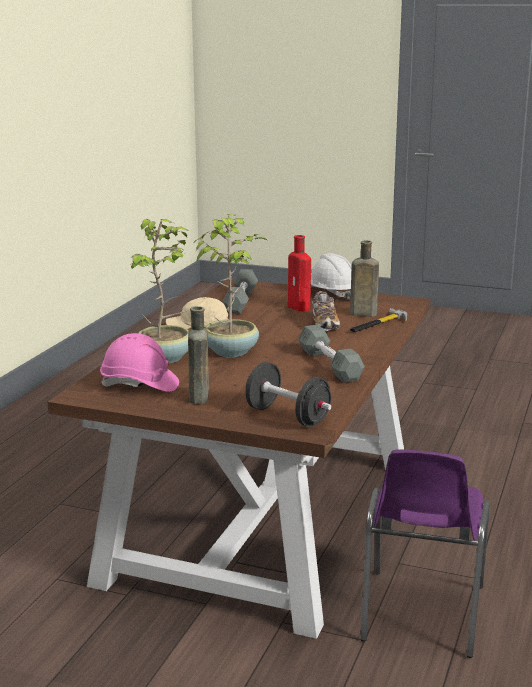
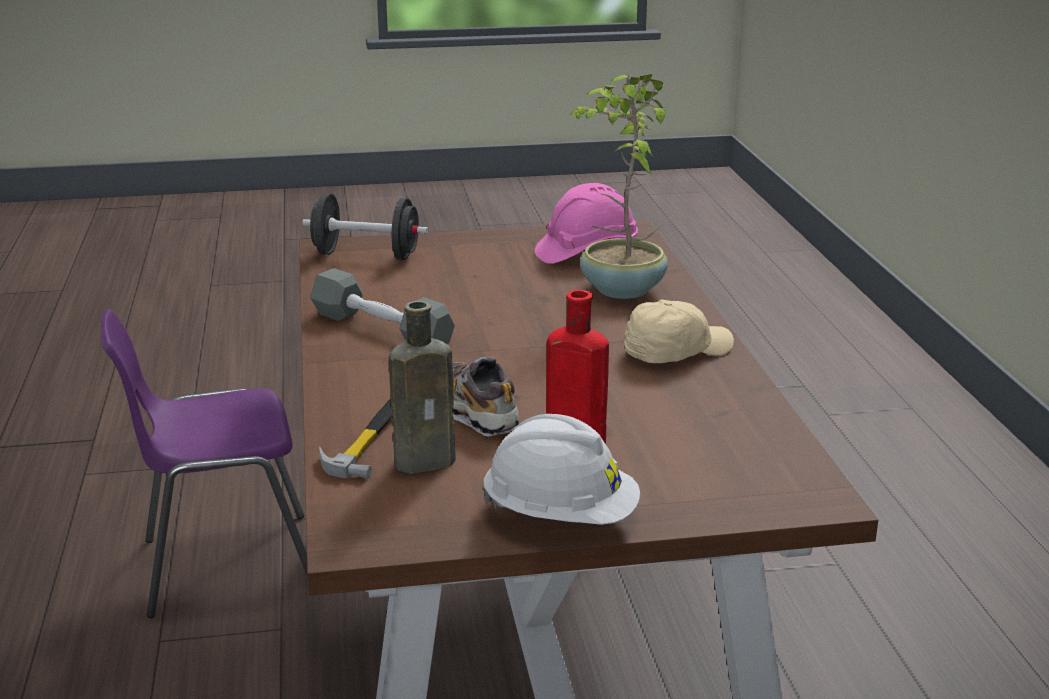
camera: 150 degrees right, 5 degrees up
brown bottle [188,306,209,404] -> none
potted plant [193,214,267,357] -> none
grey dumbbell [222,269,258,314] -> none
purple chair [360,450,490,658] -> purple chair turned 90 degrees counterclockwise [101,309,308,618]

